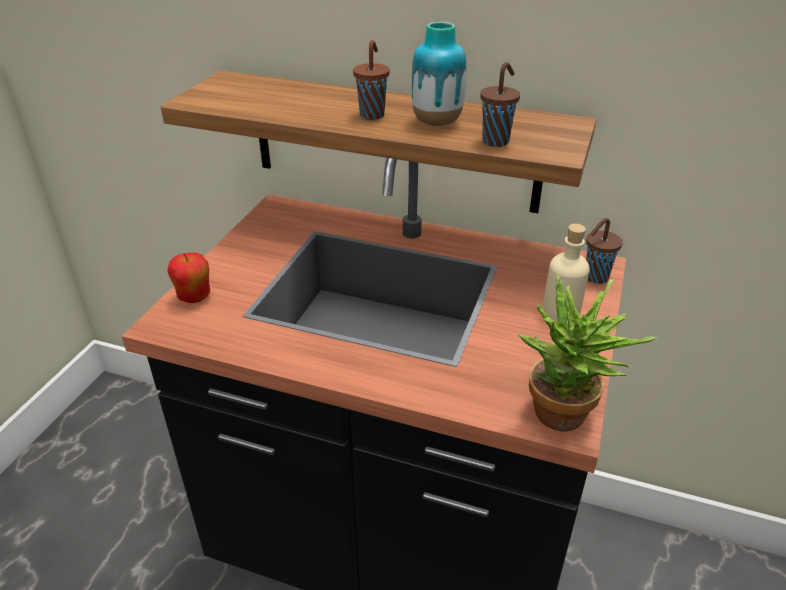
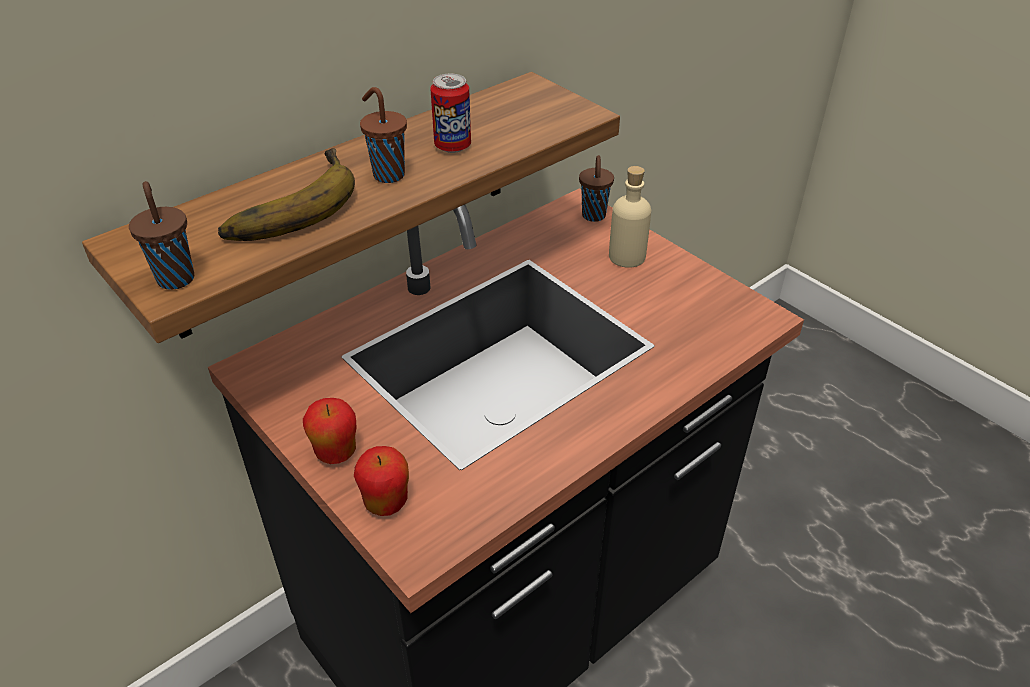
camera: 60 degrees left, 5 degrees up
vase [412,21,466,126] -> can [430,74,471,153]
brown cup [480,62,520,147] -> brown cup moved to [129,181,194,290]
potted plant [519,273,656,432] -> none
none -> banana [218,148,355,241]
none -> apple [303,398,356,464]

